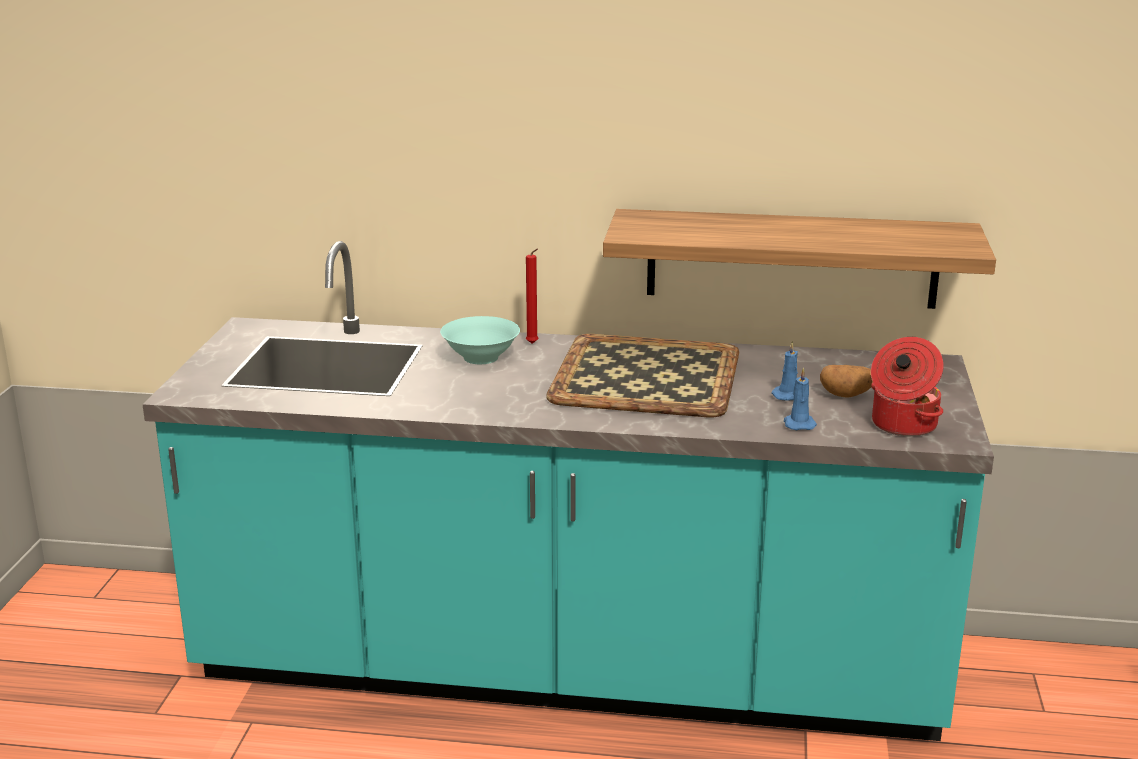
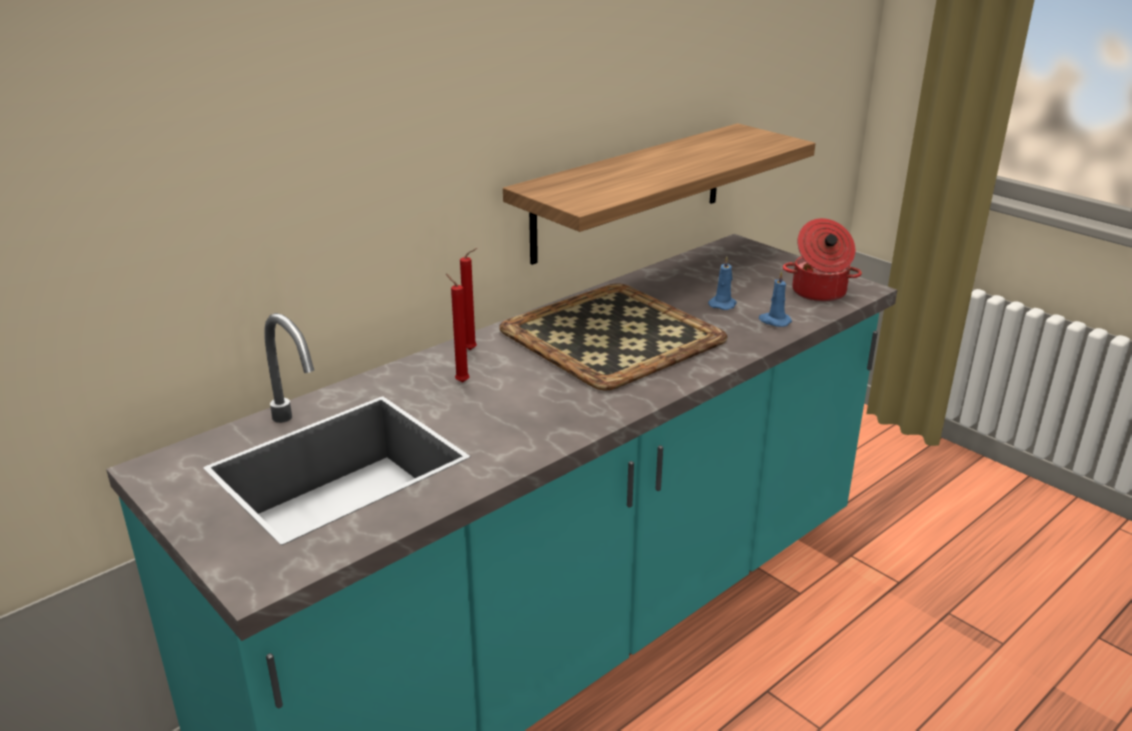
camera: 50 degrees left, 5 degrees up
turquoise bowl [440,316,520,364] -> red candle [446,274,469,383]
potato [820,365,873,398] -> none

